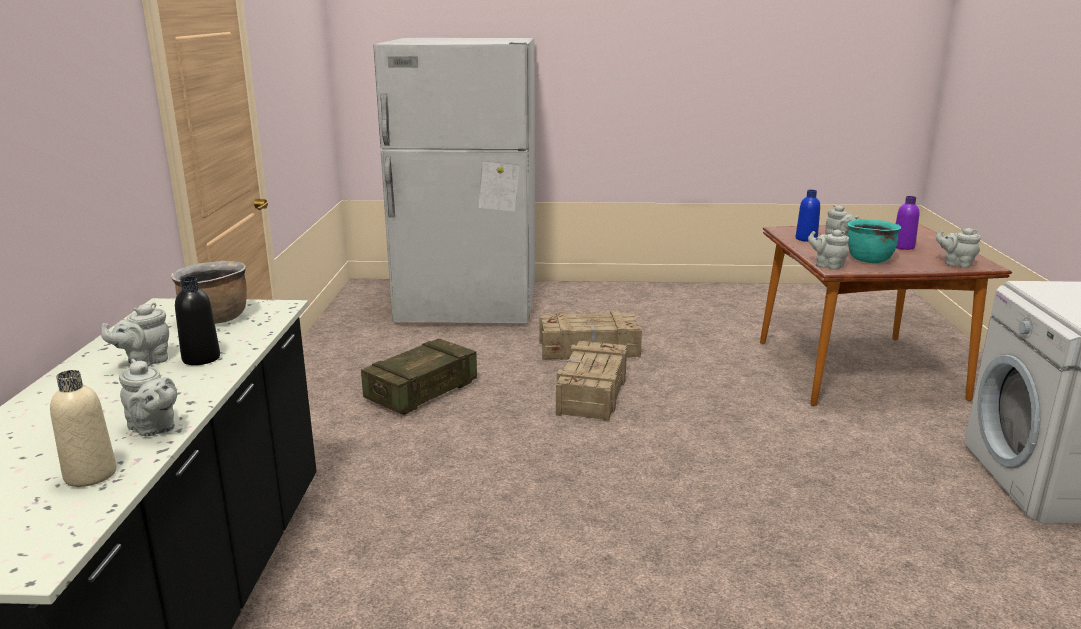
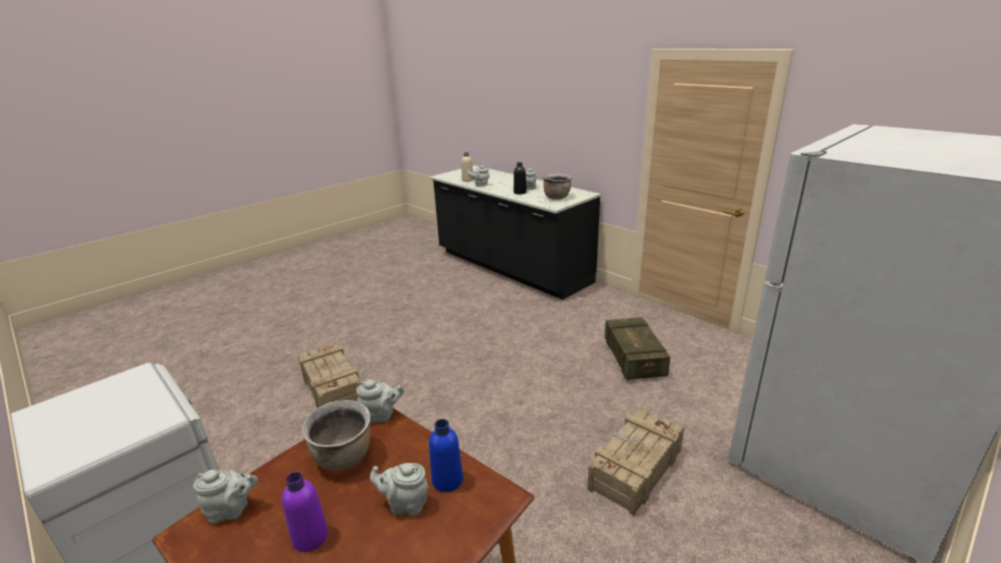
camera: 135 degrees right, 5 degrees up
crate [556,341,627,422] -> crate moved to [298,343,361,408]
turquoise cooking pot [848,219,901,263] -> brown cooking pot [302,400,371,471]

